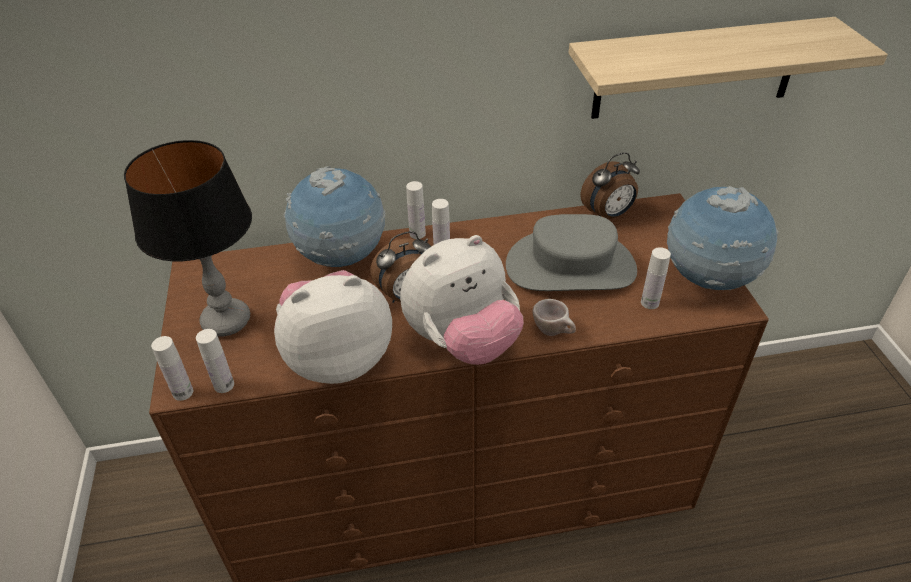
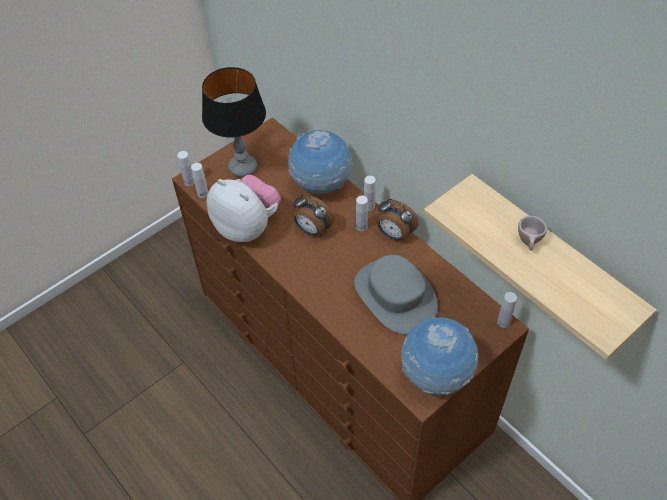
camera: 60 degrees right, 10 degrees up
plush toy [400,235,524,365] -> none
beige cup [532,299,576,336] -> beige cup moved to [518,216,547,250]
alarm clock [581,152,640,219] -> alarm clock moved to [377,199,419,241]
white bottle [641,247,671,309] -> white bottle moved to [497,292,517,328]

